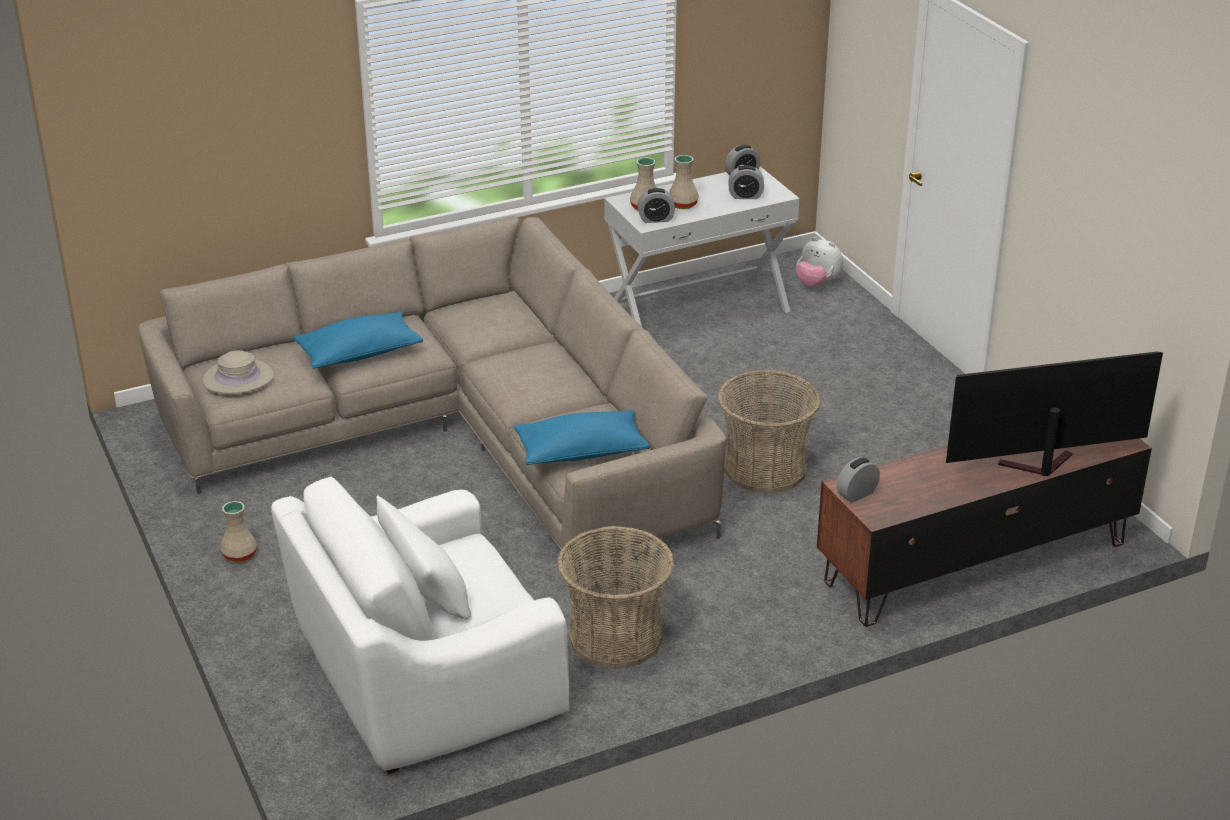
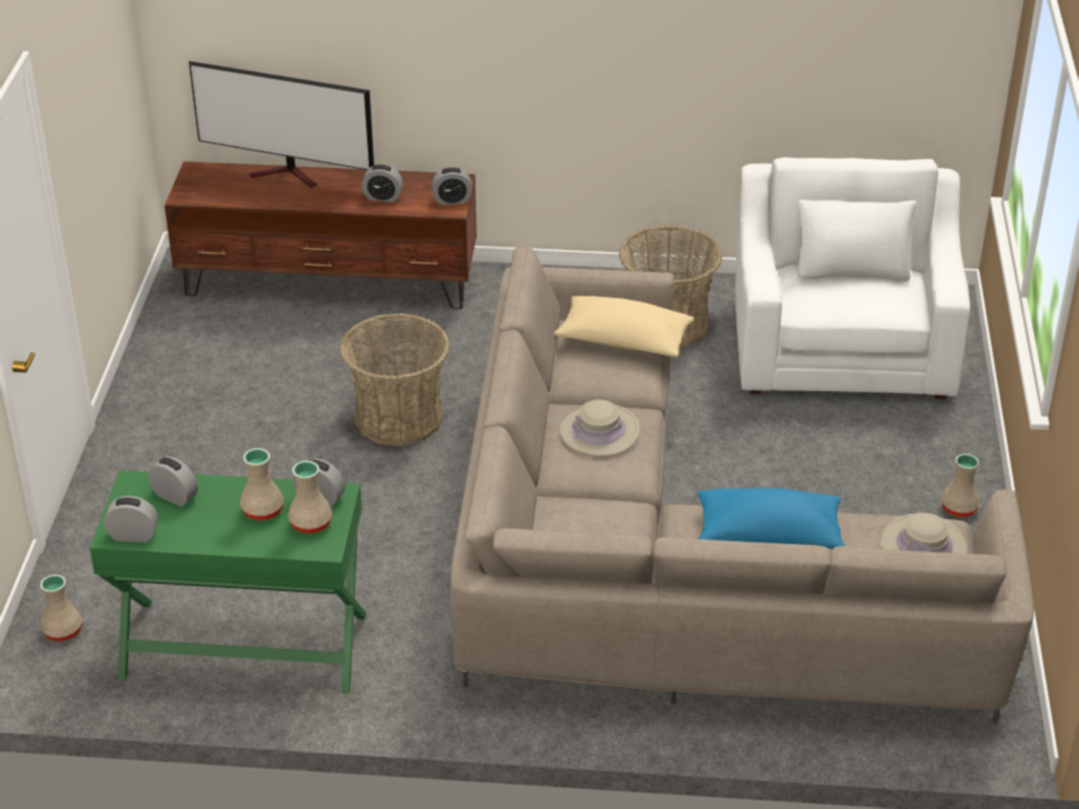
camera: 150 degrees left, 5 degrees up
white armchair [271,477,569,774] -> white armchair turned 90 degrees counterclockwise [735,157,970,399]
blue pillow [514,410,650,465] -> beige pillow [554,296,694,357]
white console table [604,166,800,327] -> green console table [89,470,366,694]
plush toy [796,237,843,287] -> beige vase [40,574,82,641]
none -> alarm clock [362,164,403,202]
none -> beige hat [559,399,640,457]

